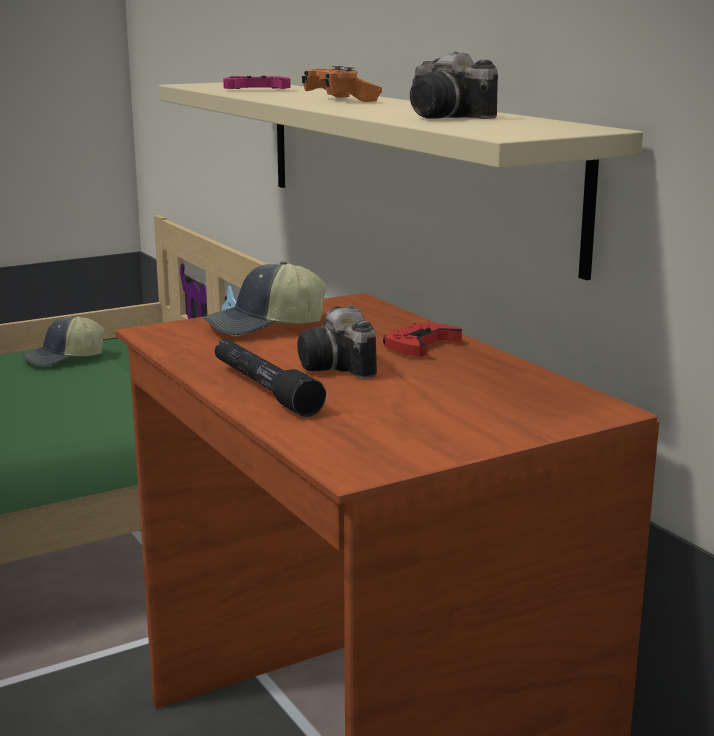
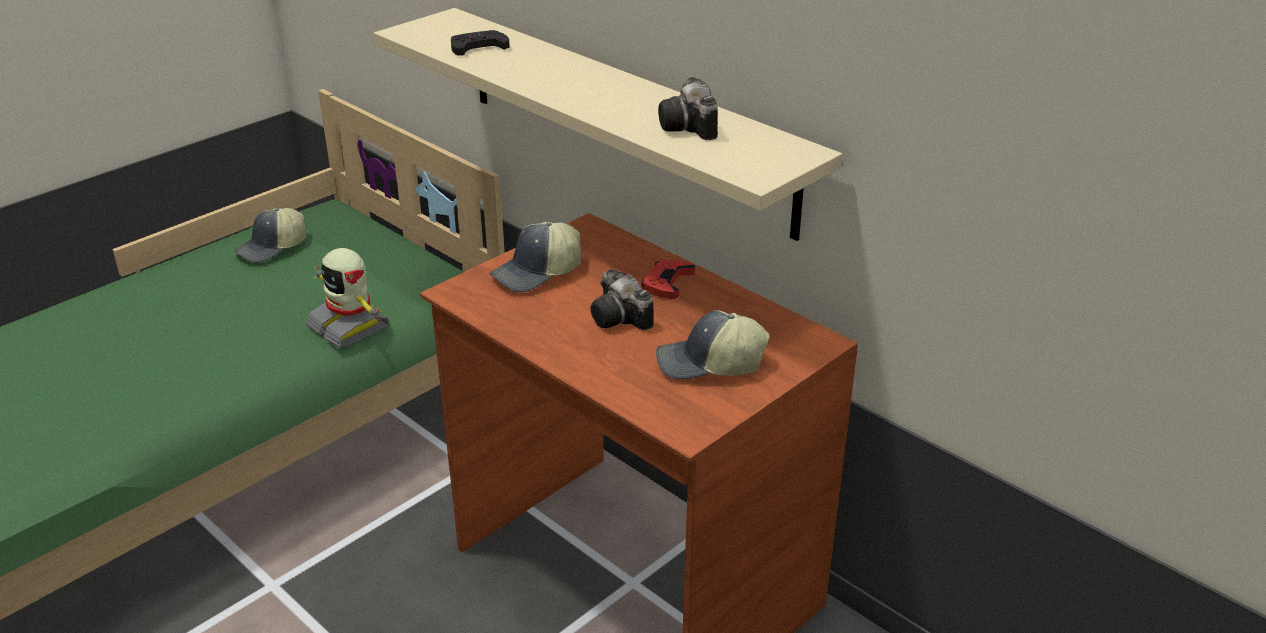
camera: 15 degrees left, 15 degrees up
black flashlight [215,340,326,417] -> none
pink game controller [223,76,291,89] -> black game controller [451,30,510,56]
orange game controller [302,66,382,102] -> none
camera [410,52,498,119] -> camera turned 45 degrees clockwise [658,77,718,140]
none -> toy robot [306,248,390,348]
none -> cap [656,310,769,379]

